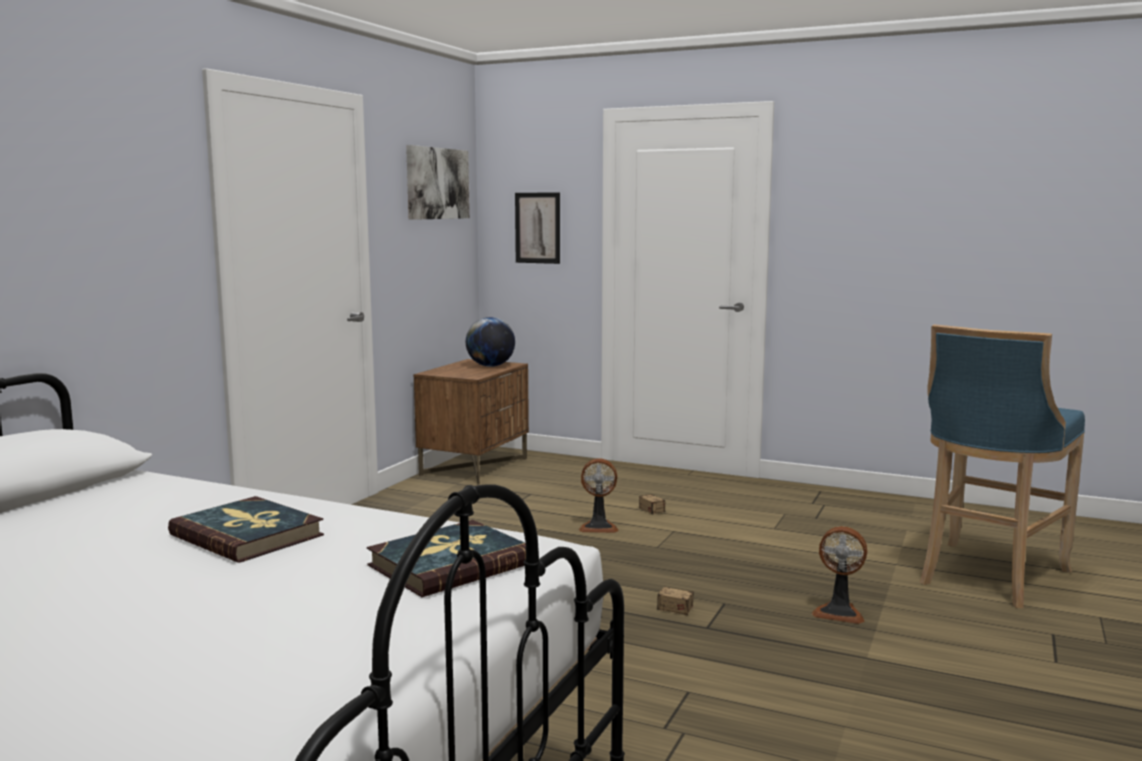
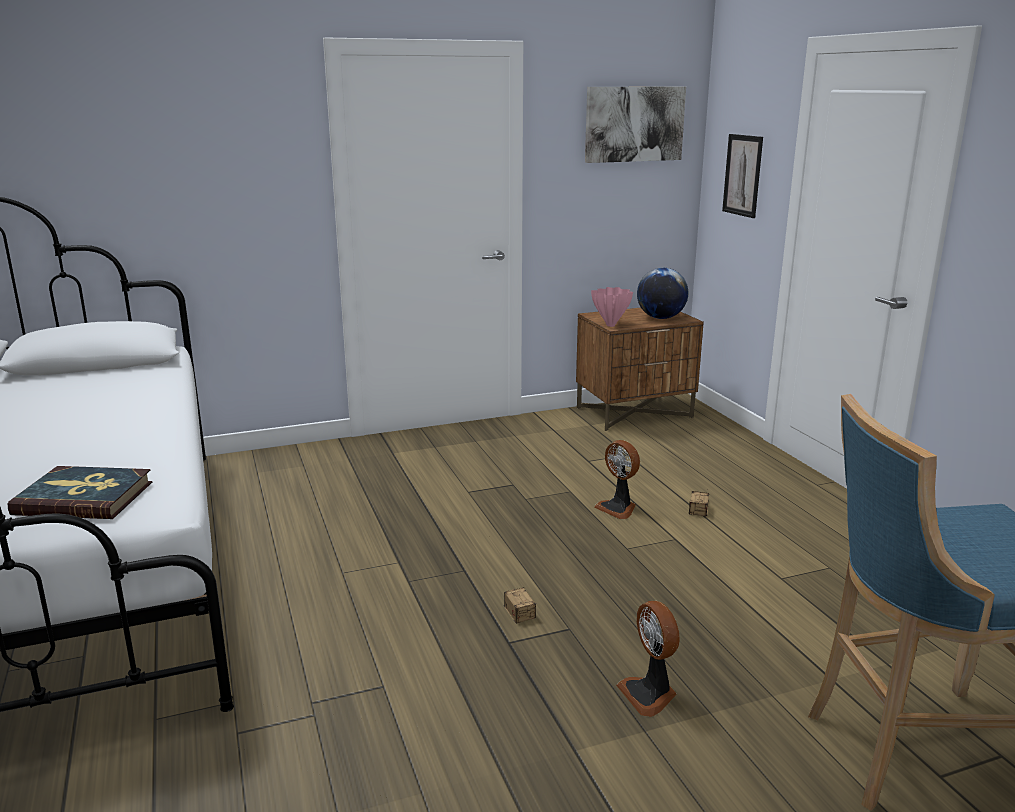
camera: 45 degrees right, 10 degrees up
book [168,496,324,563] -> none
none -> pink vase [591,287,633,327]

